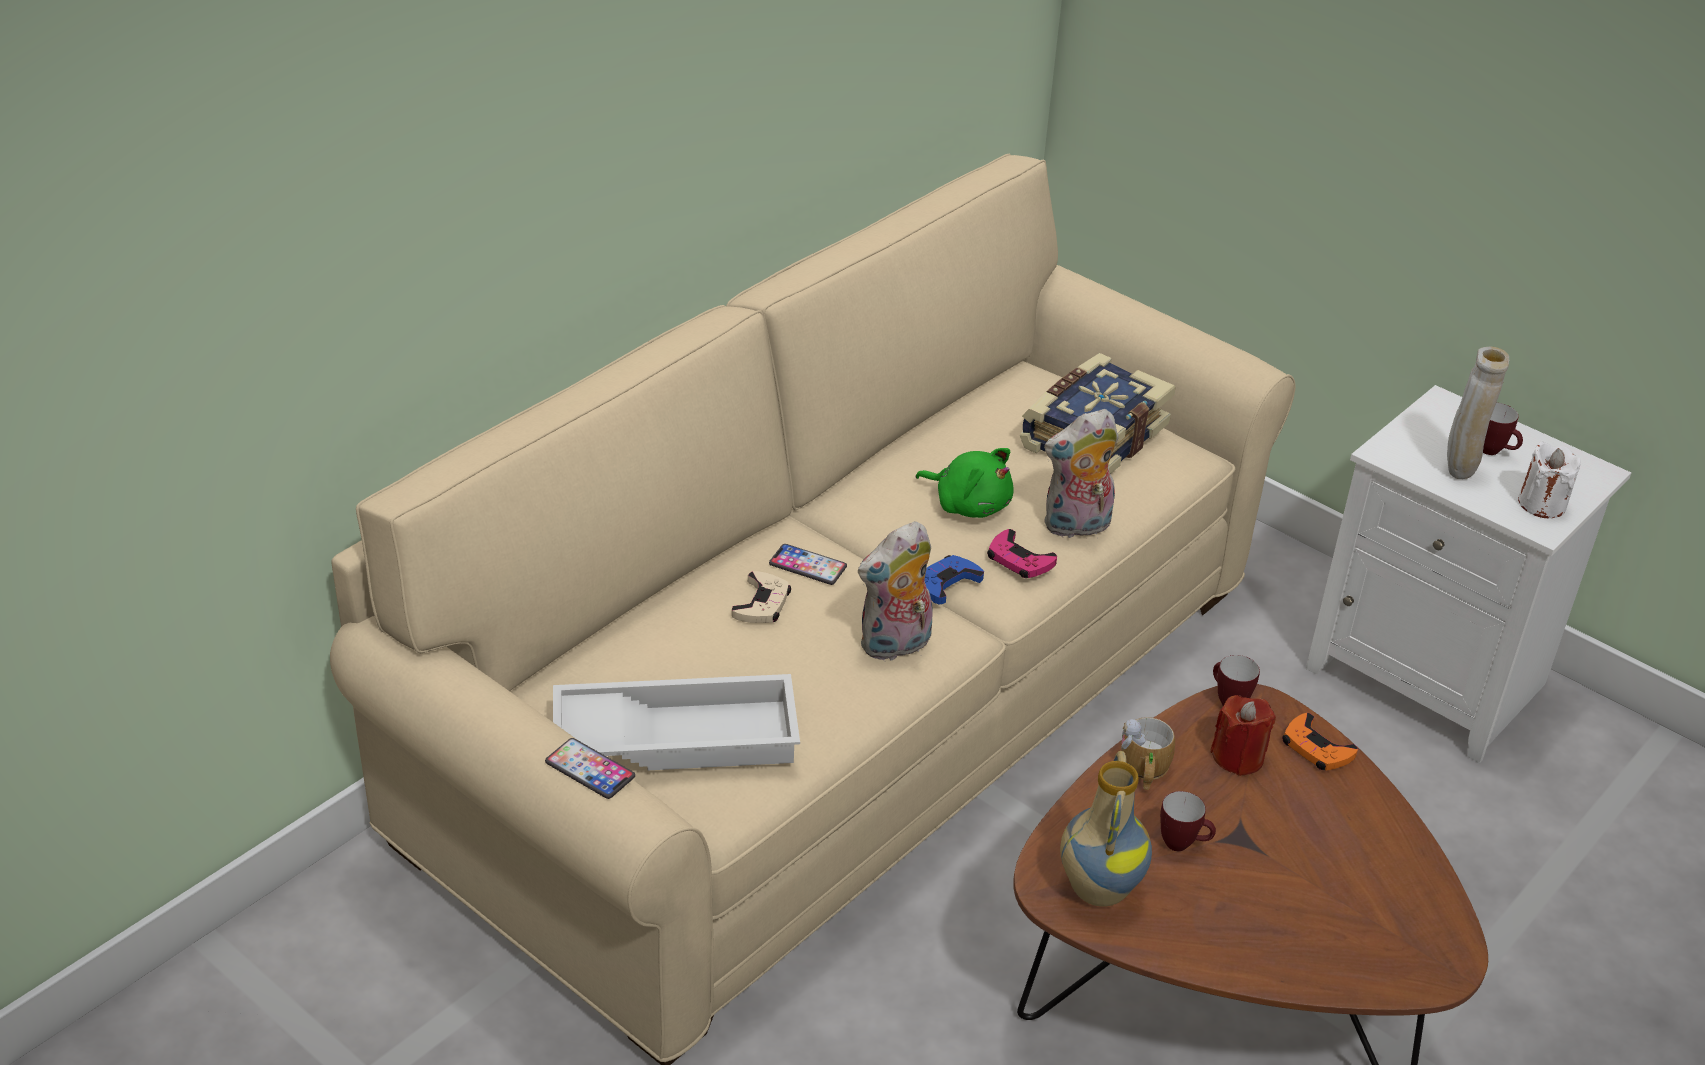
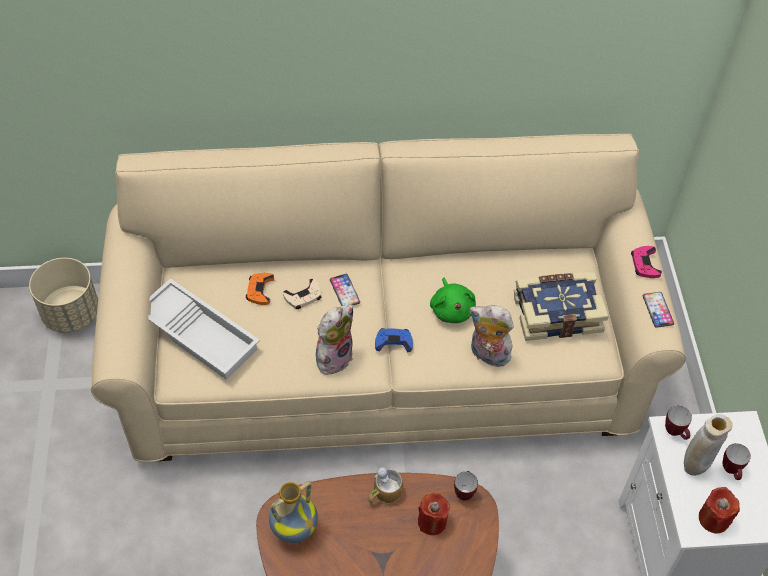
camera: 45 degrees right, 15 degrees up
phone [545,738,635,799] -> phone moved to [643,292,674,328]
plush toy [858,521,933,660] -> plush toy turned 120 degrees clockwise [316,304,353,375]
pink game controller [987,529,1057,578] -> pink game controller moved to [631,246,662,278]
mug [1160,791,1216,851] -> mug moved to [665,406,692,440]
orange game controller [1282,713,1358,771] -> orange game controller moved to [246,273,274,305]
white candle [1518,441,1581,518] -> red candle [699,487,740,533]
none -> beige planter [29,258,98,333]

